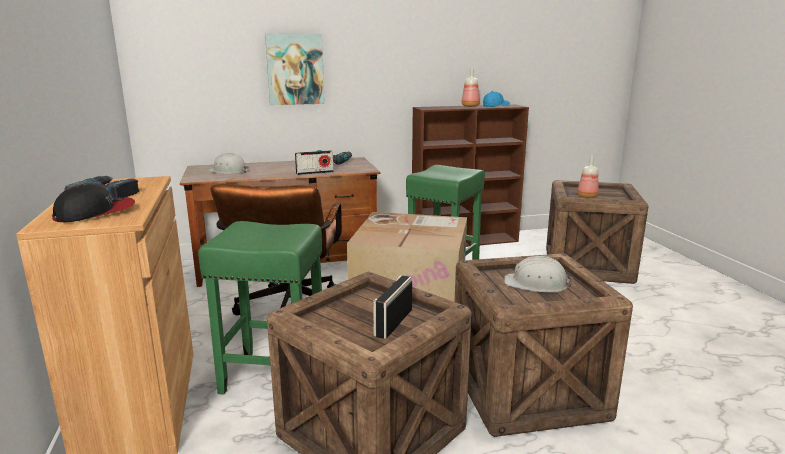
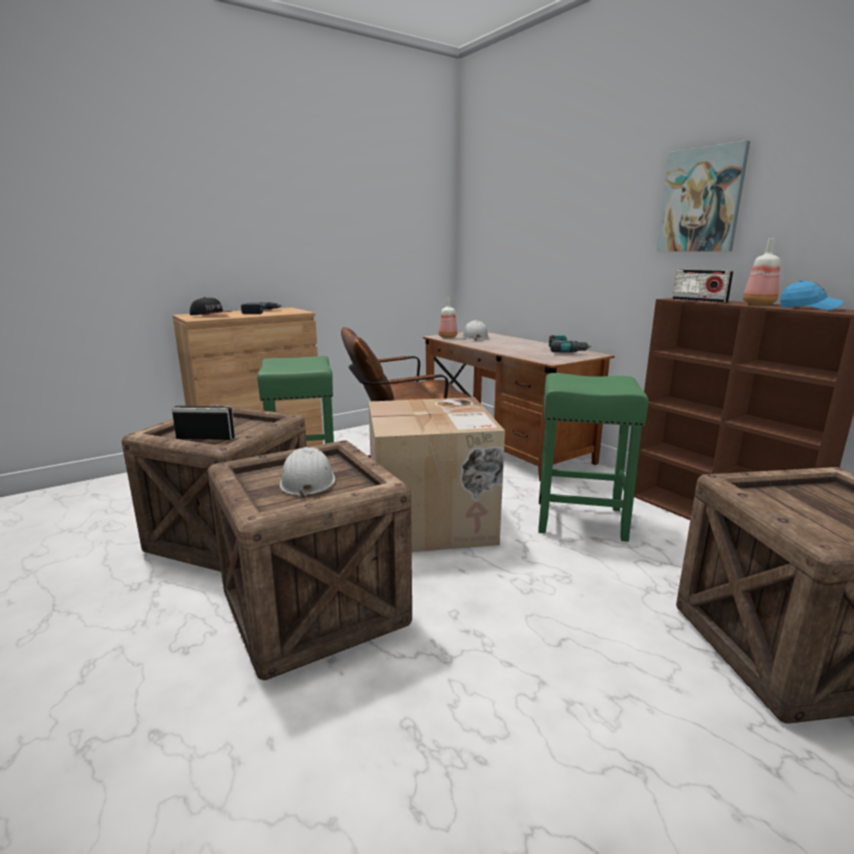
camera: 70 degrees right, 0 degrees up
picture [265,33,325,105] -> picture moved to [656,140,750,252]
radio [295,150,334,175] -> radio moved to [673,270,733,303]
bottle [577,156,599,198] -> bottle moved to [438,297,457,338]

